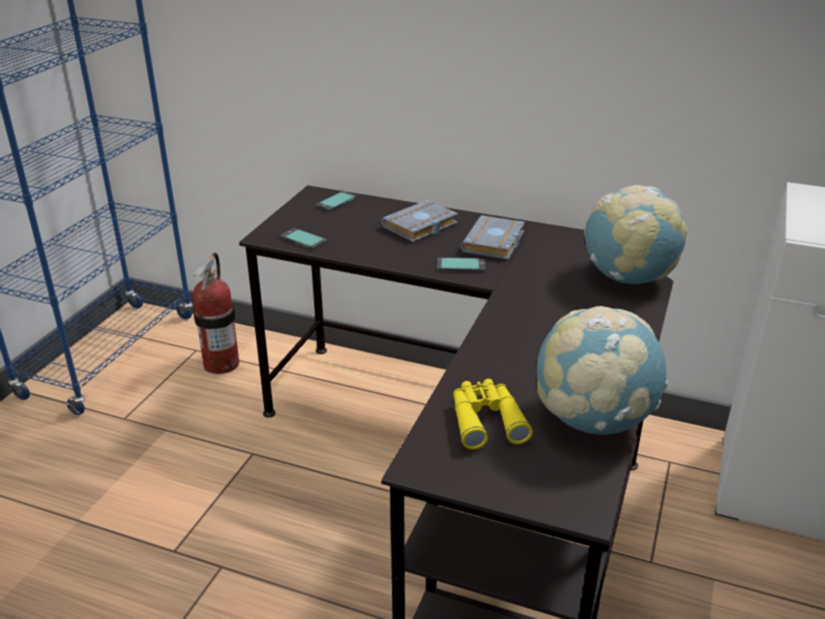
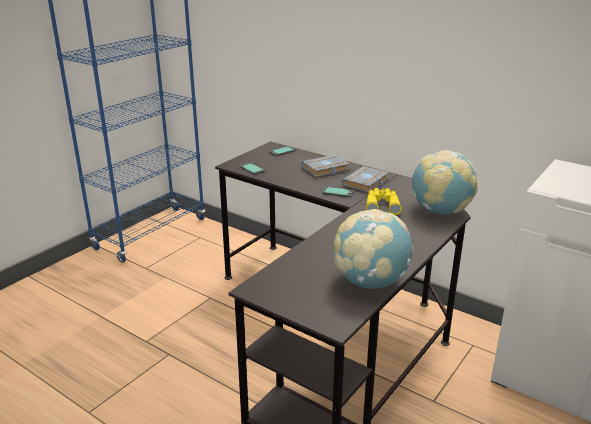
camera: 15 degrees right, 5 degrees down
fire extinguisher [193,253,239,374] -> none
yellow binoculars [453,379,533,450] -> yellow binoculars moved to [366,188,402,215]

